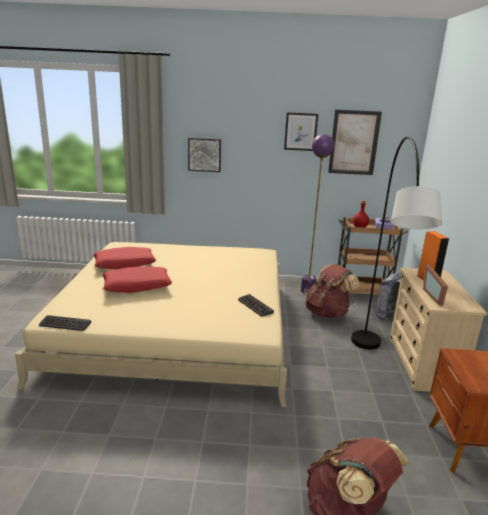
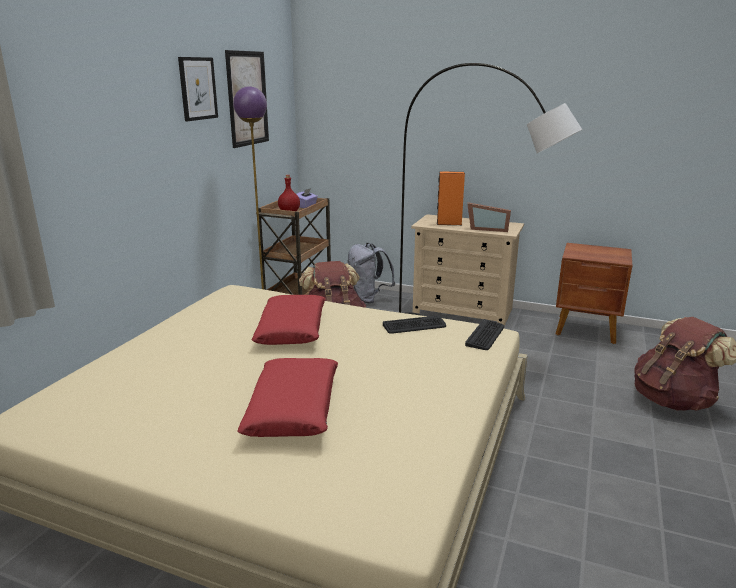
camera: 70 degrees left, 0 degrees up
keyboard [39,315,91,331] -> keyboard moved to [465,319,504,350]
red pillow [94,247,156,269] -> red pillow moved to [252,295,325,345]
picture [188,138,221,172] -> none

